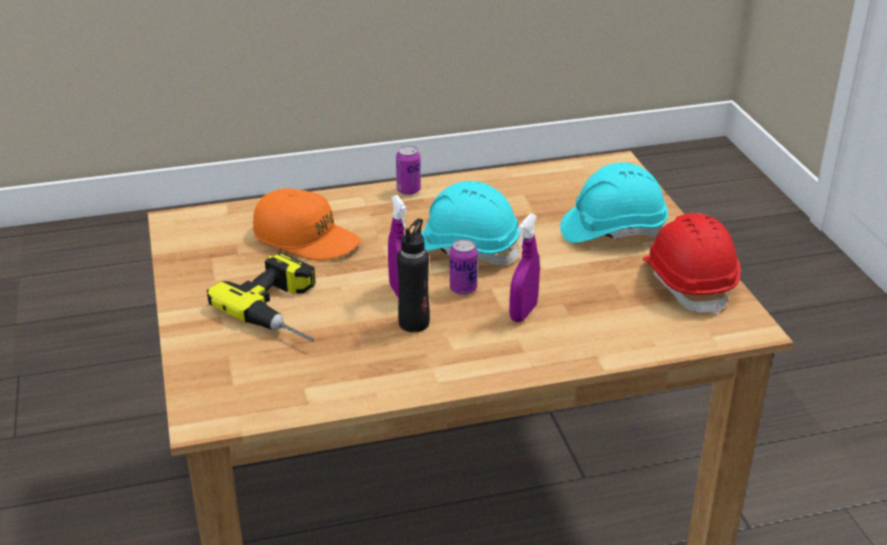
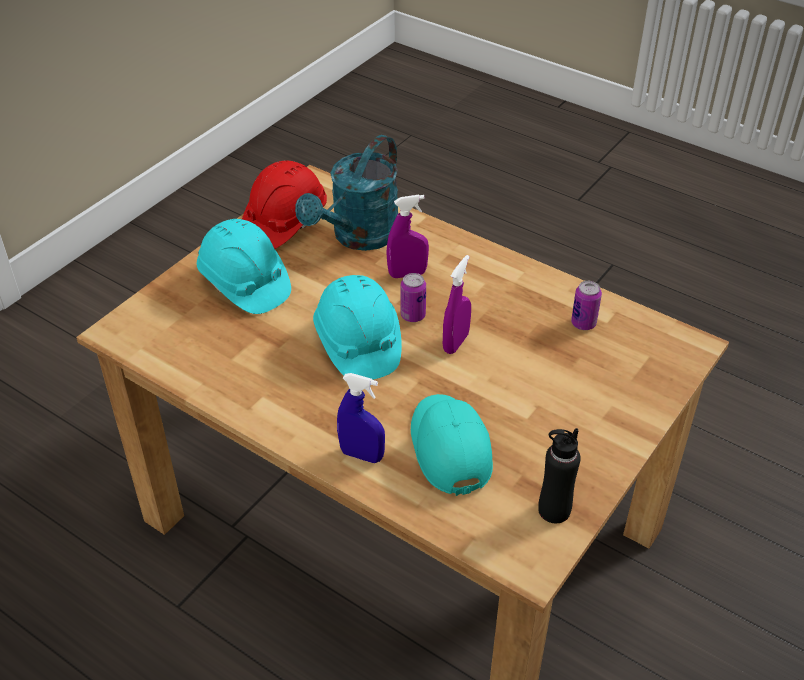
camera: 130 degrees left, 10 degrees up
power drill [207,253,316,342] -> none
orange cap [253,188,361,261] -> turquoise cap [411,394,493,496]
can [396,146,421,195] -> can moved to [571,281,602,330]
black bottle [397,218,430,332] -> black bottle moved to [538,428,581,523]
none -> turquoise watering can [295,135,398,251]
none -> blue spray bottle [337,373,385,463]

